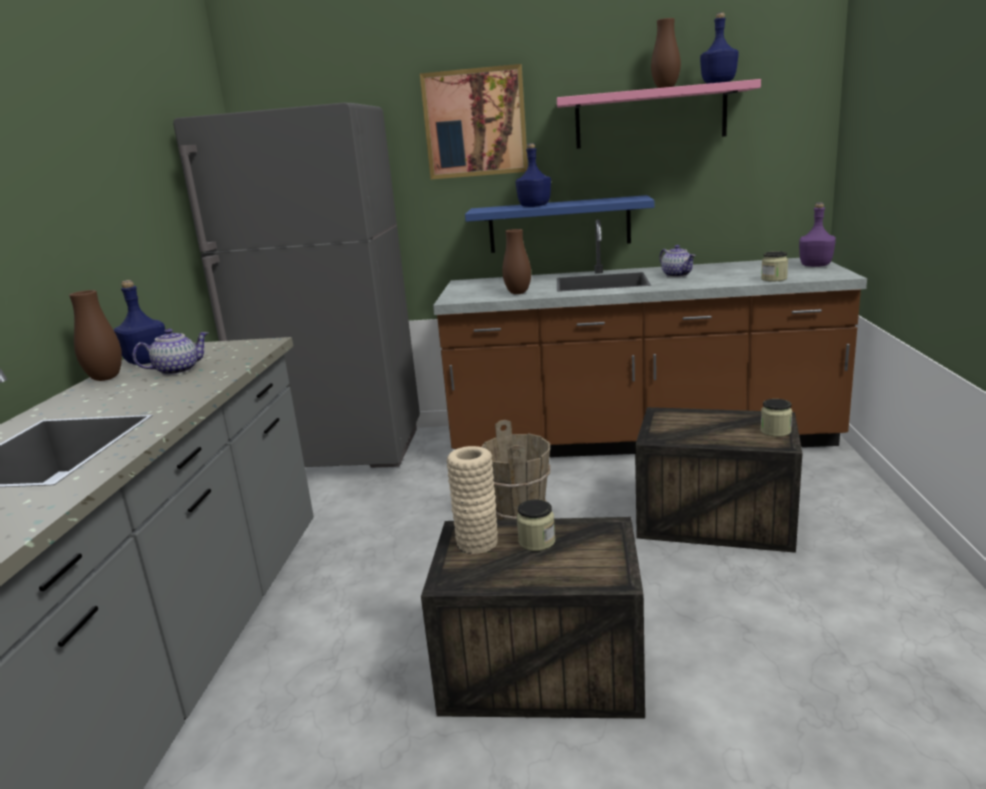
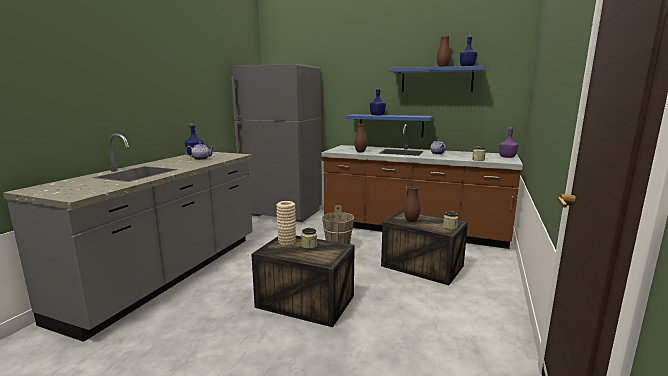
camera: 15 degrees right, 5 degrees down
brown vase [69,290,122,381] -> brown vase moved to [404,186,421,222]
picture [420,64,528,179] -> none
pink shelf [557,79,761,149] -> blue shelf [389,66,484,92]

